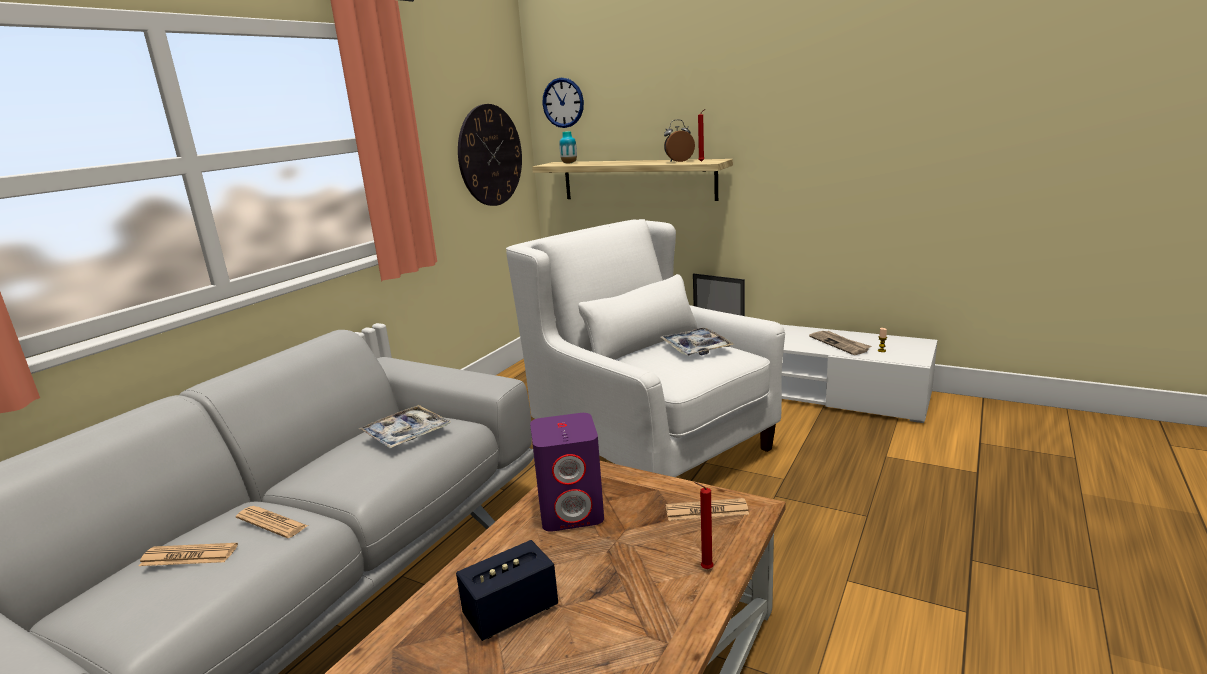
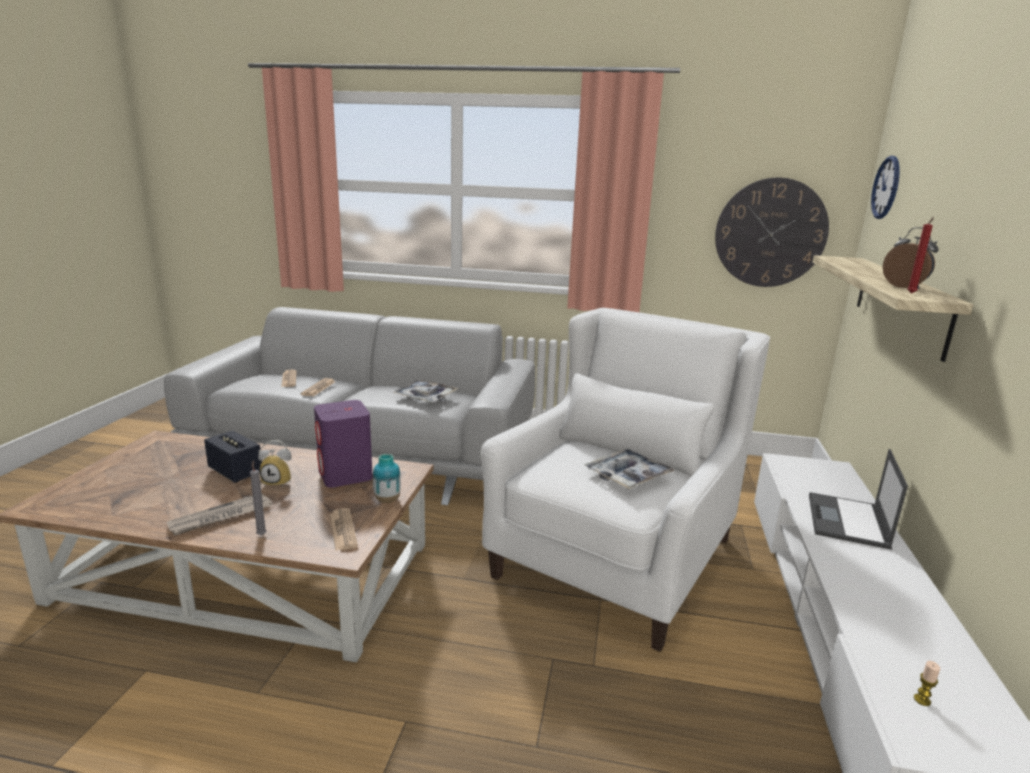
camera: 70 degrees right, 0 degrees up
vase [559,131,577,164] -> vase moved to [373,454,401,503]
red candle [694,482,714,569] -> grey candle [250,461,266,535]
newspaper [809,331,871,355] -> newspaper moved to [167,493,272,536]
none -> alarm clock [258,440,291,487]

